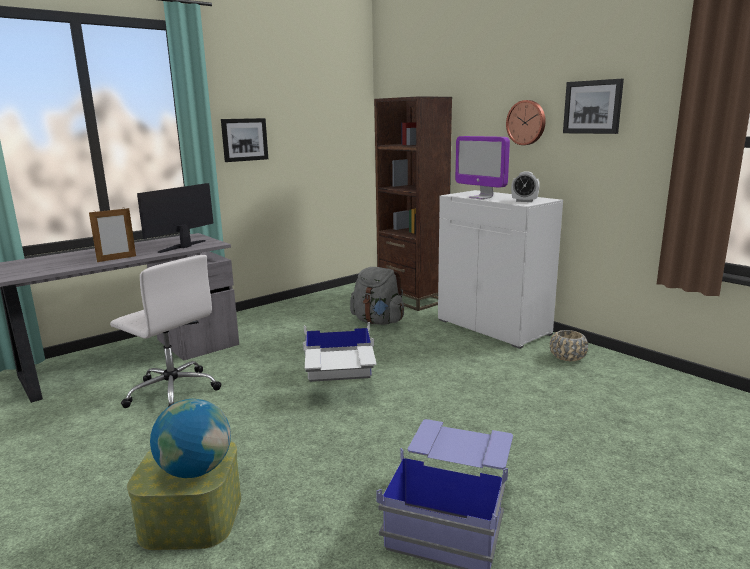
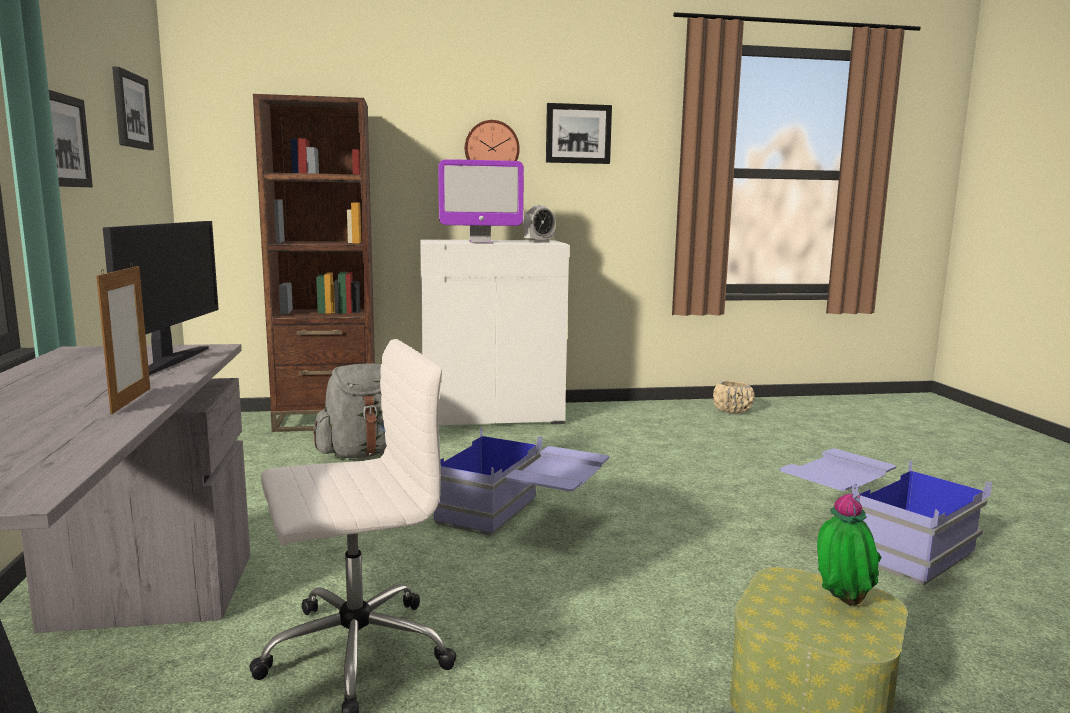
camera: 60 degrees left, 5 degrees down
monitor [137,183,213,253] -> monitor turned 150 degrees counterclockwise [103,221,219,375]
globe [150,399,231,478] -> potted plant [817,493,881,605]
white storage box [303,322,376,382] -> blue storage box [433,427,609,536]
beige planter [550,330,588,361] -> beige planter moved to [713,381,755,413]
none -> picture [112,66,154,150]

